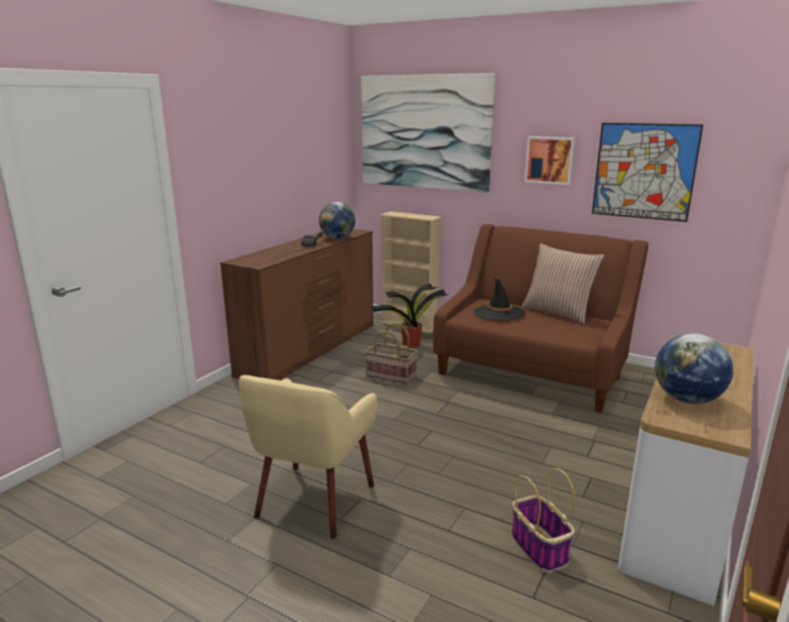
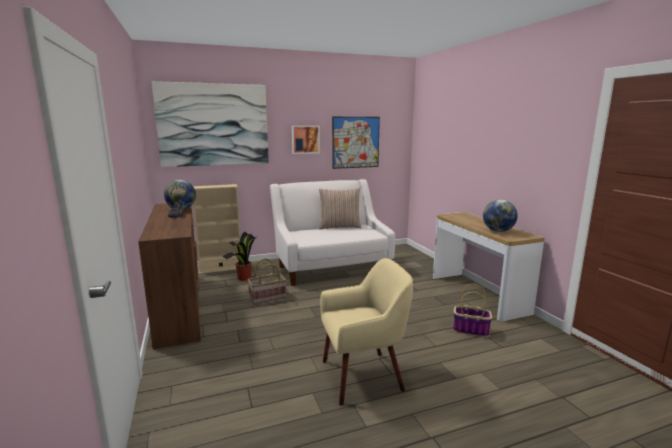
camera: 50 degrees left, 5 degrees down
beige armchair [239,375,377,539] -> beige armchair turned 75 degrees counterclockwise [320,258,413,405]
brown sofa [433,224,648,413] -> white sofa [270,179,395,286]
black hat [473,278,525,321] -> none

